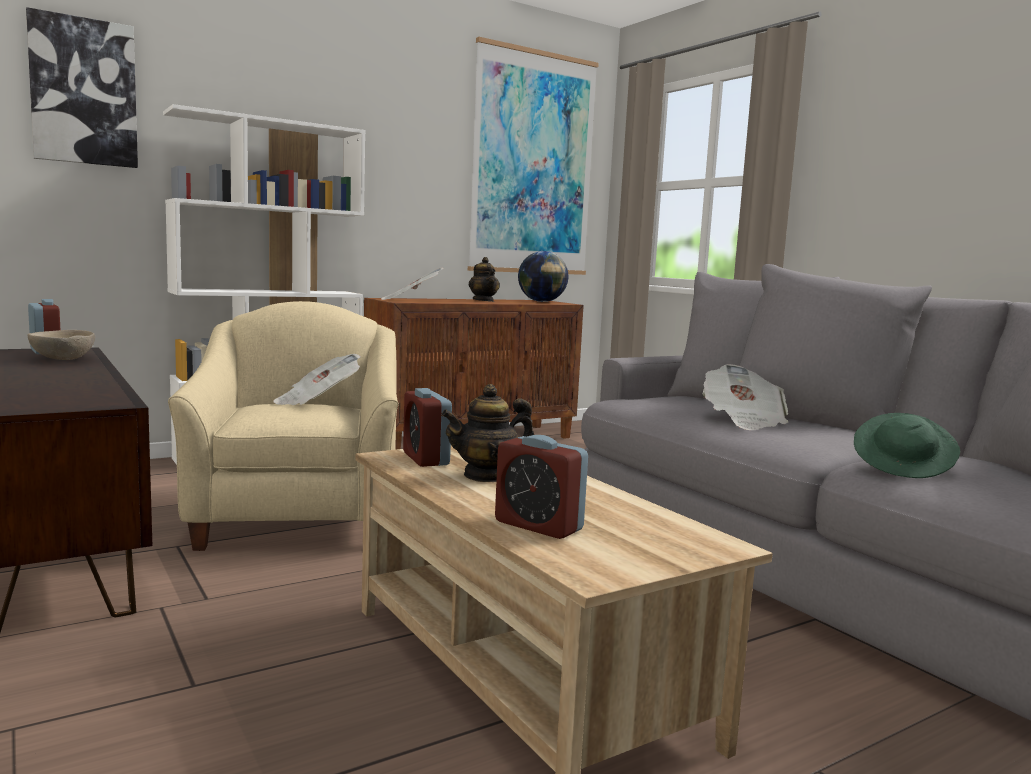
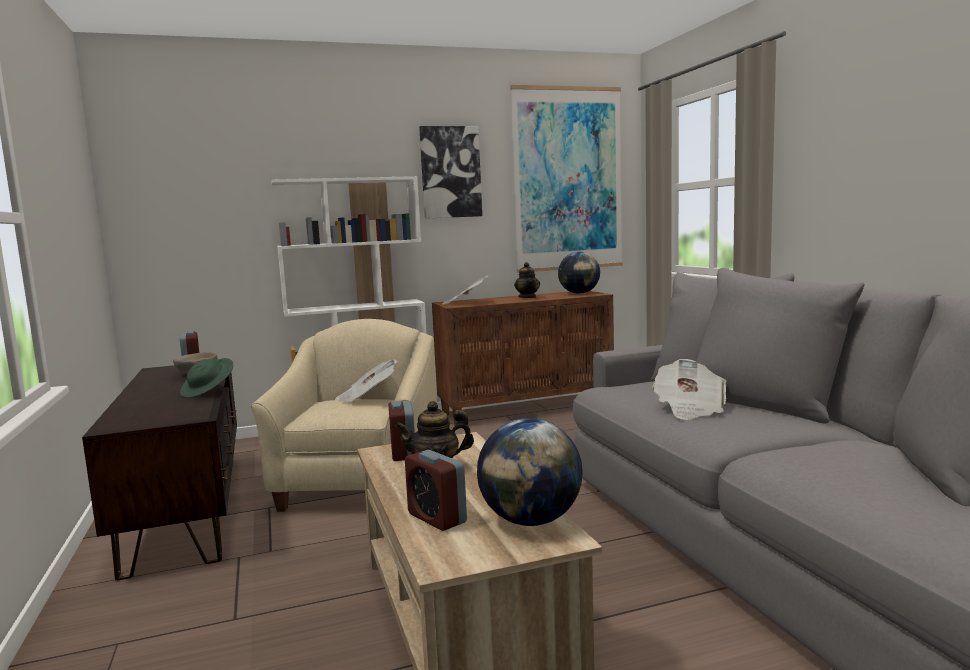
camera: 15 degrees right, 0 degrees up
picture [26,7,138,168] -> picture moved to [419,126,482,219]
green hat [854,413,960,478] -> green hat moved to [180,358,233,398]
none -> globe [477,418,583,526]

